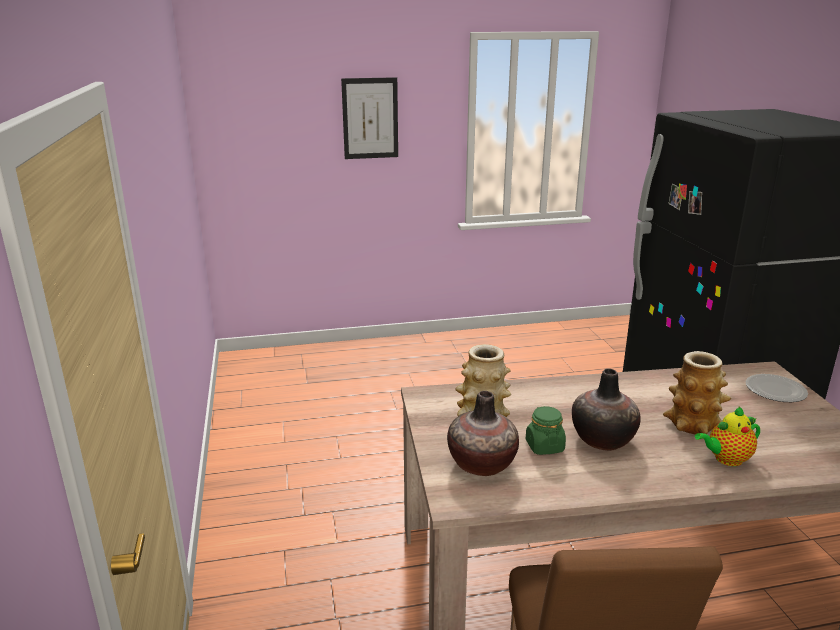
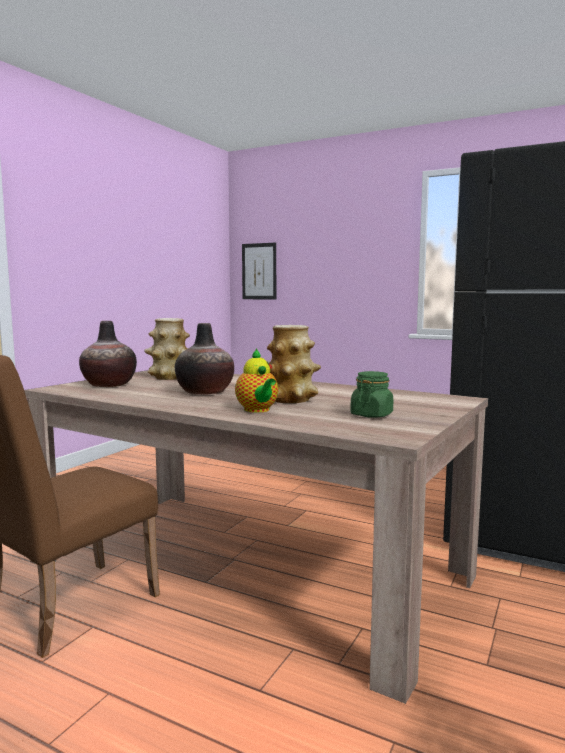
camera: 40 degrees right, 15 degrees down
picture [341,77,398,159] -> picture moved to [242,243,276,300]
green jar [526,406,566,455] -> green jar moved to [350,371,393,418]
teapot [695,407,760,466] -> teapot turned 135 degrees counterclockwise [235,349,279,413]
plate [745,374,808,402] -> none

